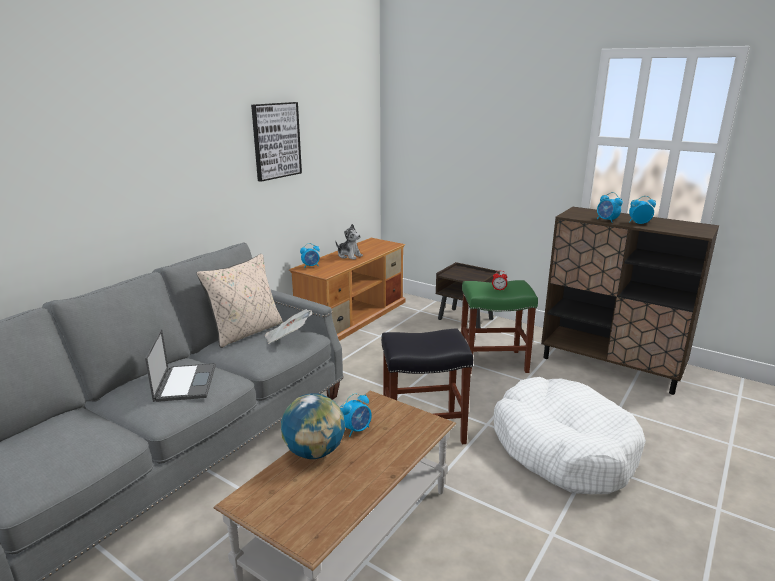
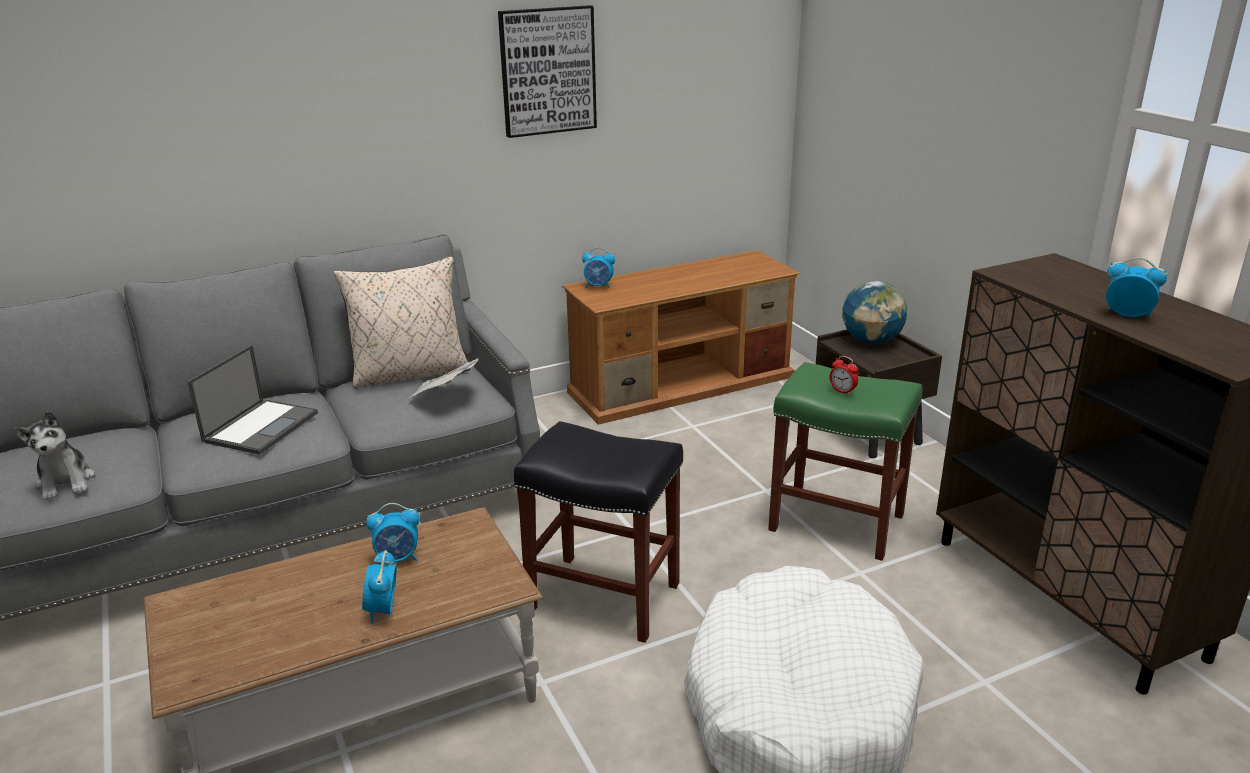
camera: 30 degrees right, 5 degrees up
globe [281,393,345,459] -> globe moved to [842,281,907,344]
plush toy [335,224,363,260] -> plush toy moved to [14,411,95,500]
alarm clock [597,192,623,223] -> alarm clock moved to [362,550,397,624]

